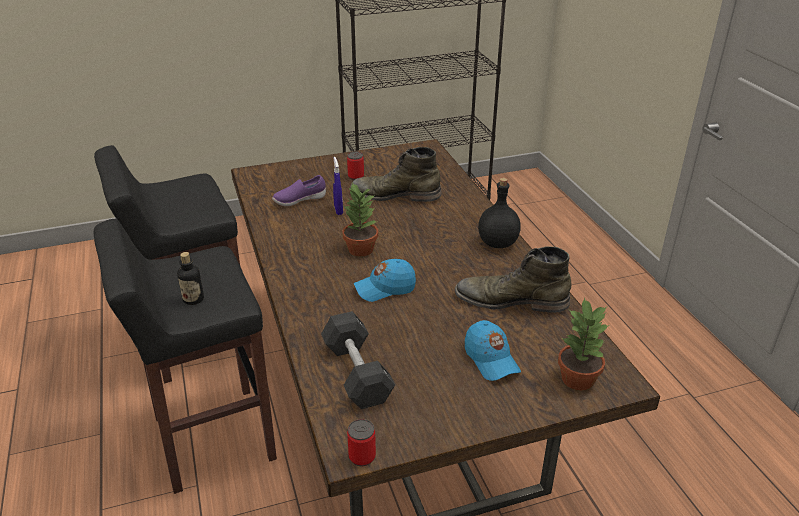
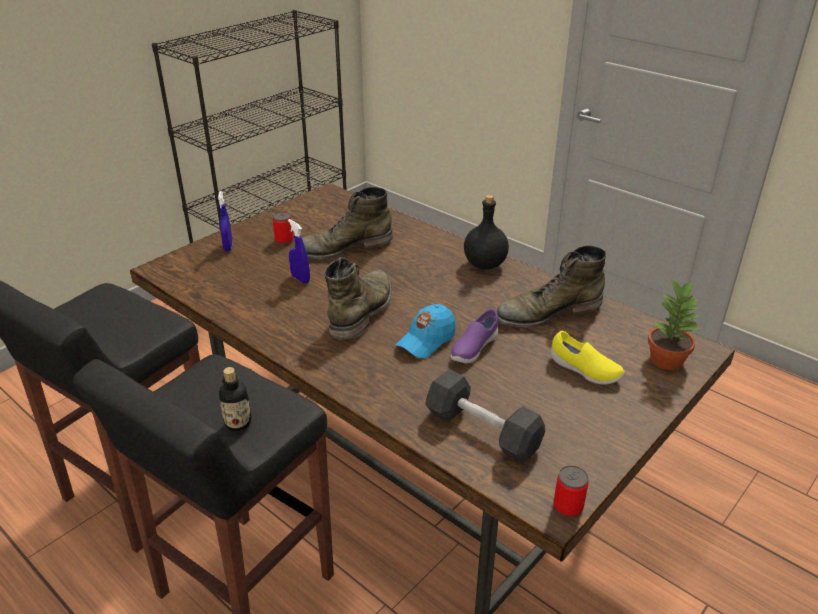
camera: 30 degrees left, 0 degrees up
purple shoe [272,175,326,206] -> purple shoe moved to [451,309,499,363]
potted plant [342,182,378,257] -> green boot [324,257,393,340]
blue cap [465,320,521,381] -> yellow shoe [551,331,625,385]
none -> blue spray bottle [218,191,233,251]

